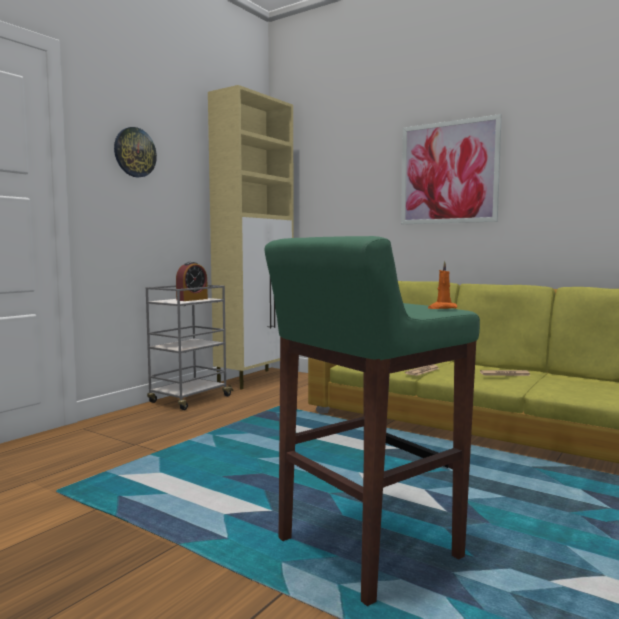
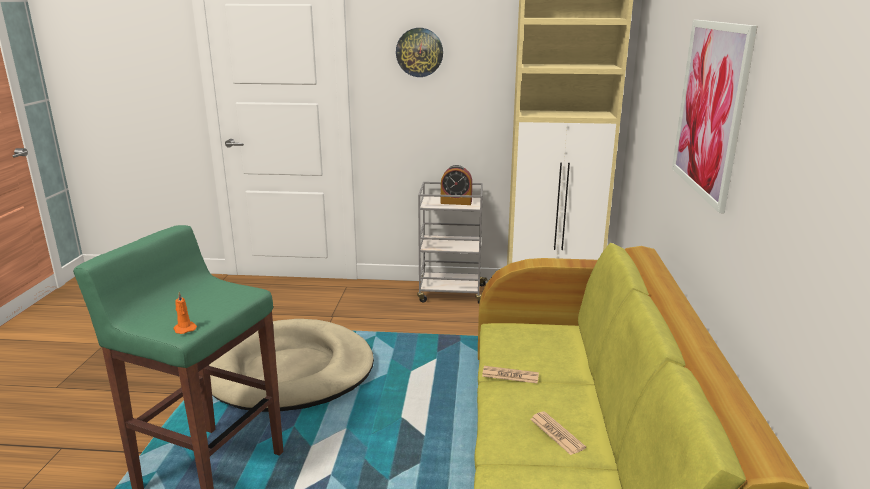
camera: 60 degrees right, 15 degrees up
none -> beige dog bed [209,319,374,412]

